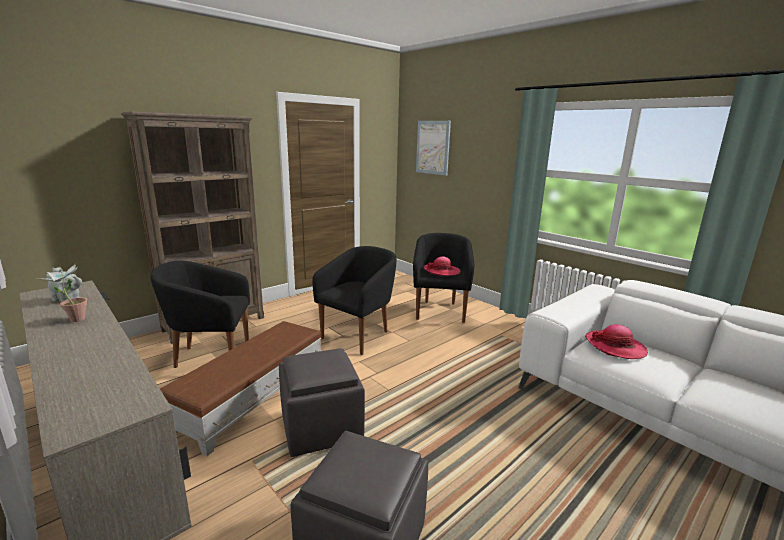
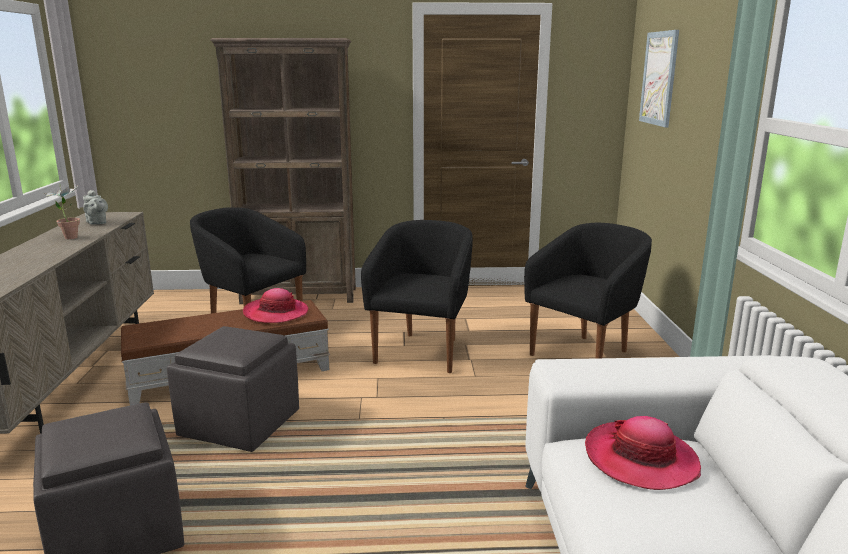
camera: 40 degrees right, 0 degrees up
black armchair [312,246,397,355] -> black armchair turned 60 degrees counterclockwise [361,220,473,373]
hat [423,257,461,276] -> hat moved to [243,288,308,323]

